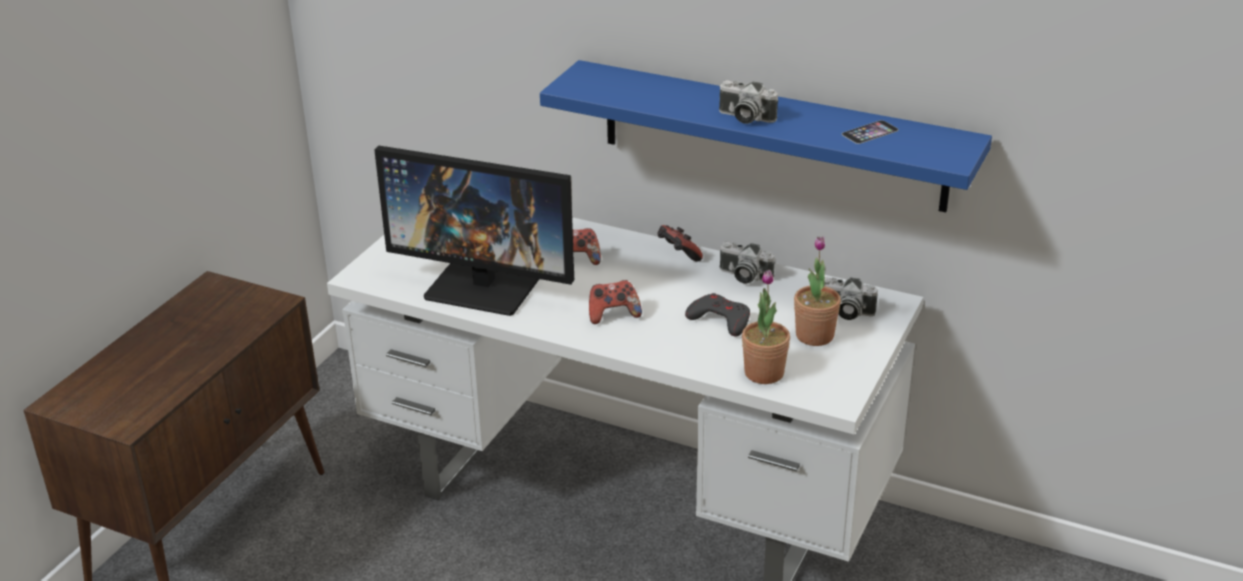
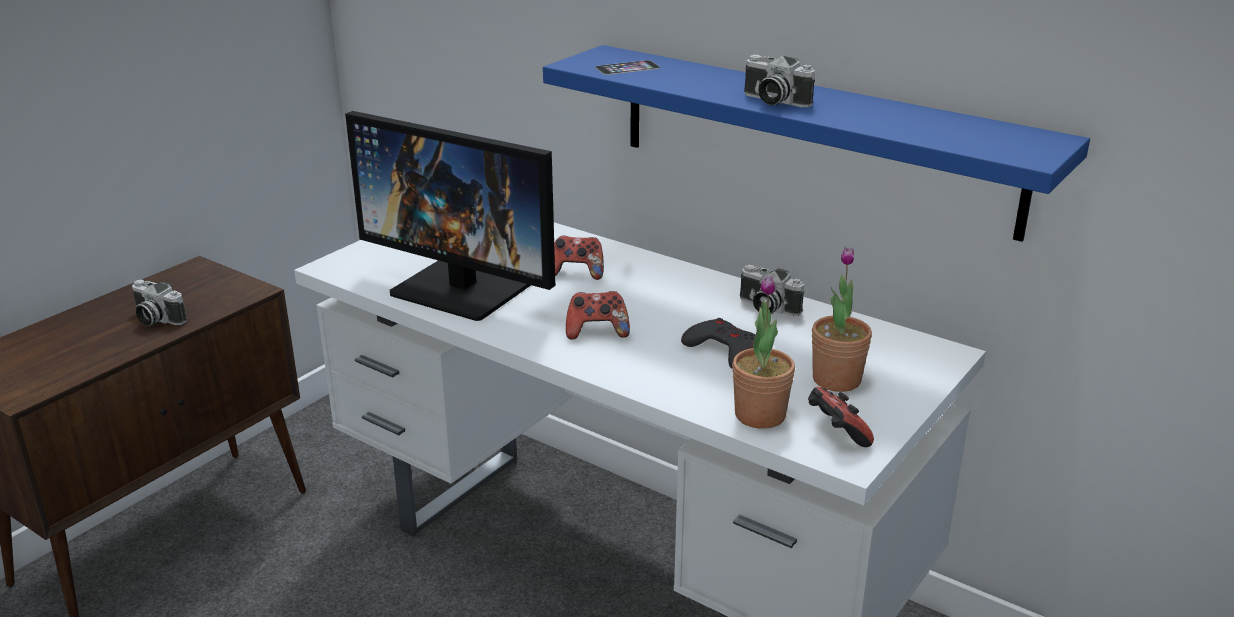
camera: 10 degrees right, 5 degrees down
game controller [657,225,703,262] -> game controller moved to [808,387,874,447]
camera [824,277,878,320] -> camera moved to [132,280,187,326]
phone [842,120,898,144] -> phone moved to [595,60,660,75]

